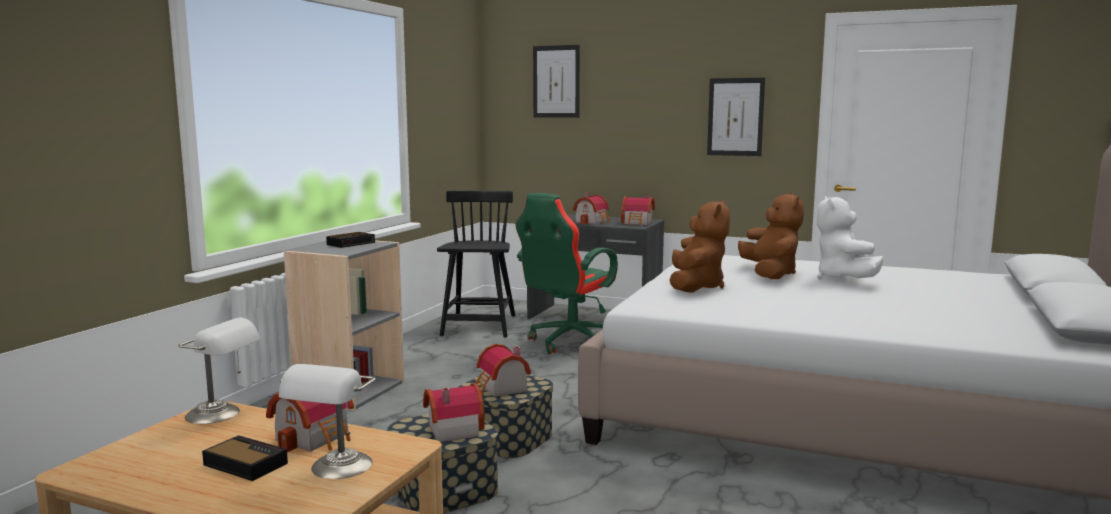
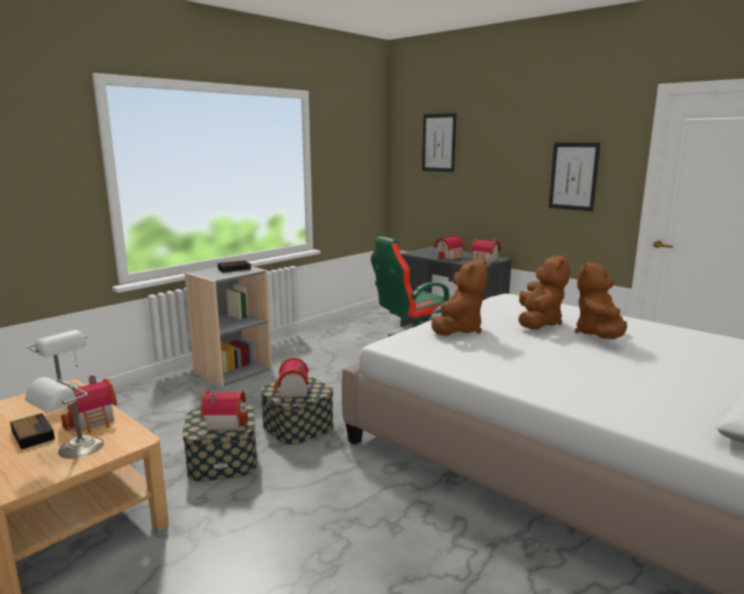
camera: 20 degrees right, 5 degrees up
black chair [437,191,515,337] -> none
white plush toy [817,196,883,279] -> brown plush toy [575,261,627,339]

